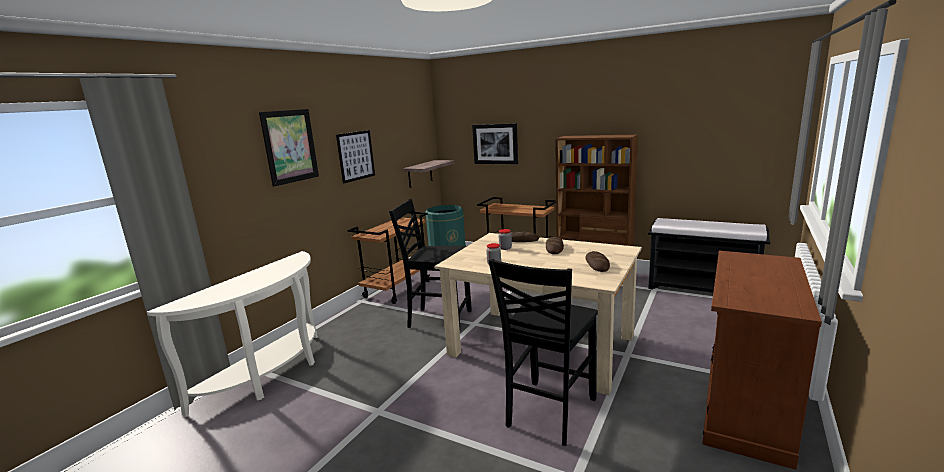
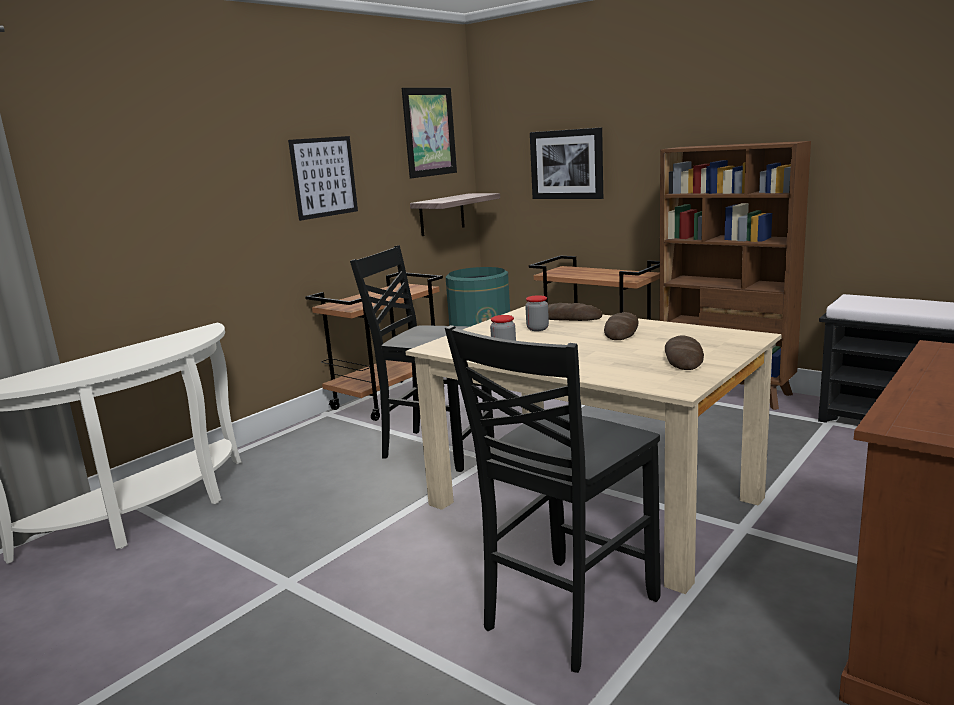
camera: 10 degrees right, 0 degrees up
picture [259,109,319,187] -> picture moved to [402,88,457,179]

